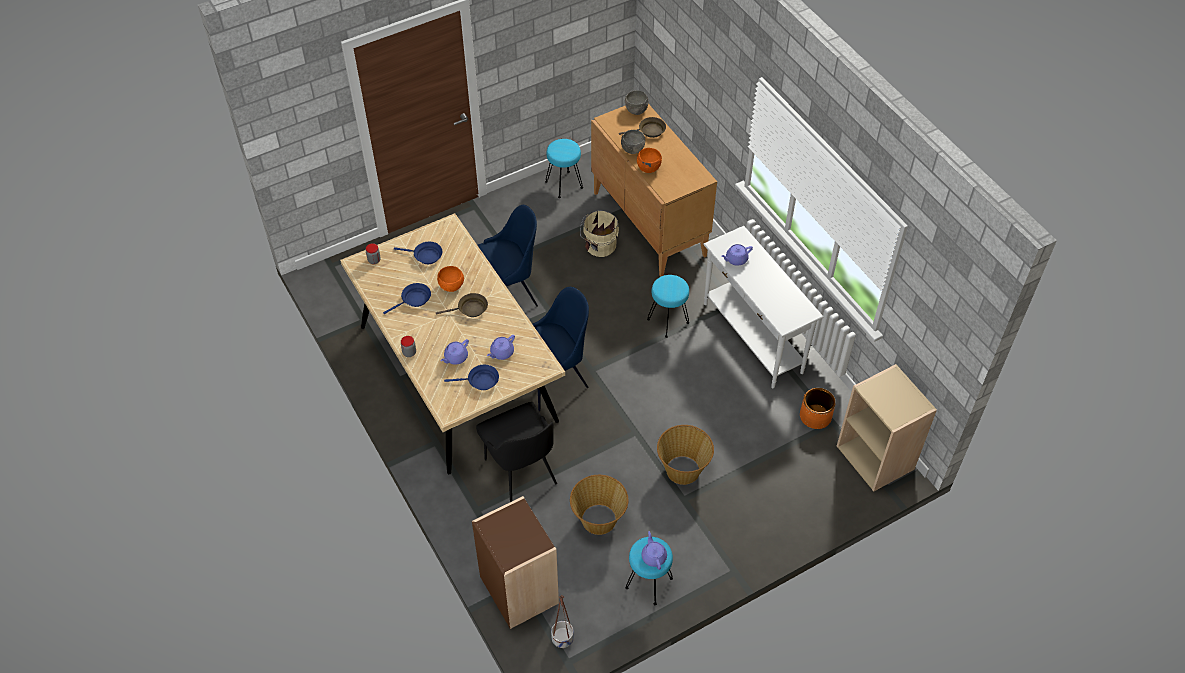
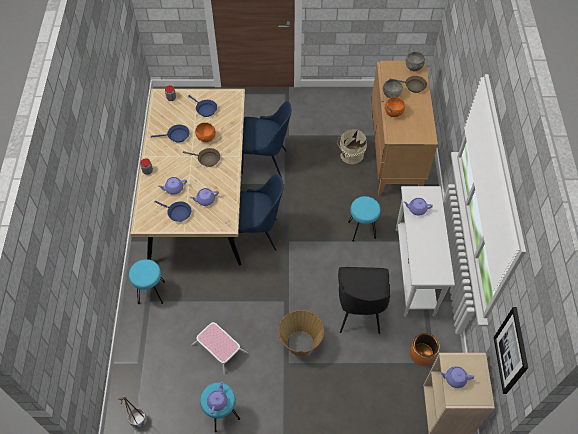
camera: 30 degrees right, 5 degrees up
brown bookcase [472,496,559,629] -> none
black chair [476,402,557,502] -> black chair moved to [338,267,390,334]
turquoise stool [545,139,583,198] -> turquoise stool moved to [129,259,165,304]
basket [570,475,628,535] -> pink step ladder [192,322,248,376]
none -> purple teapot [440,366,474,388]
none -> picture [494,307,528,394]

